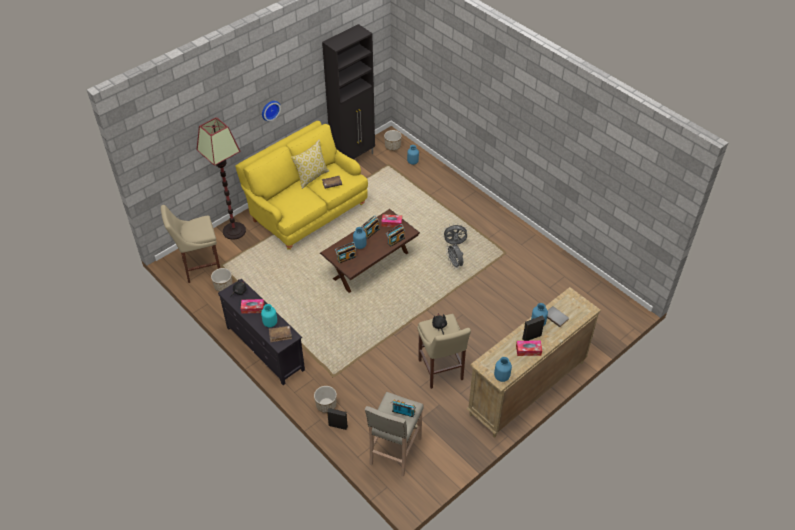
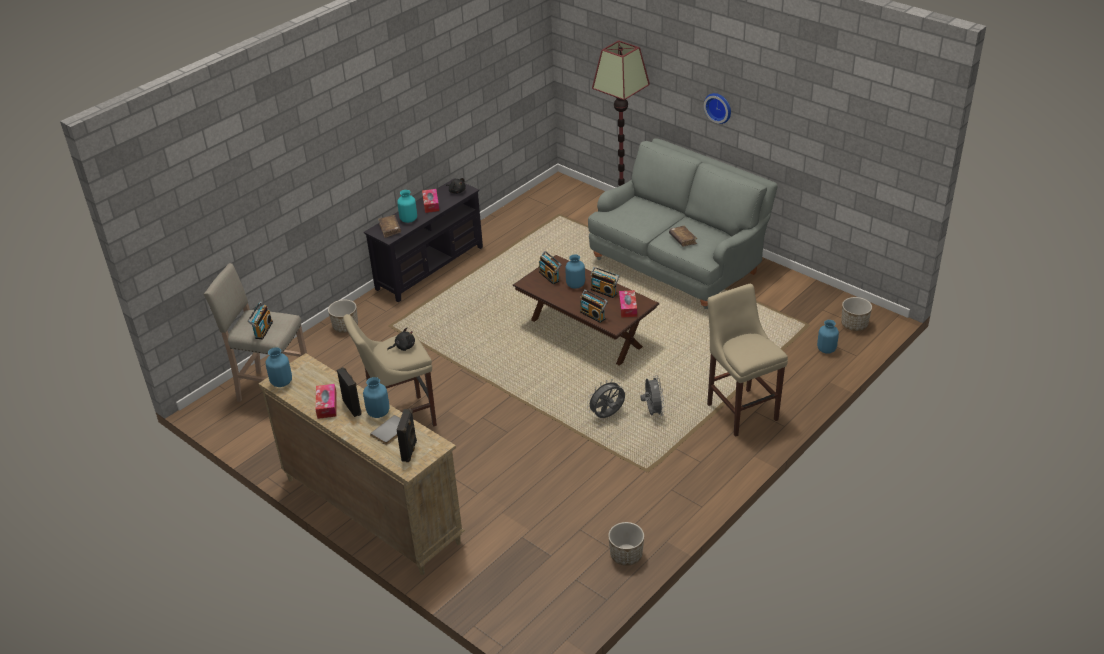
camera: 85 degrees right, 10 degrees down
beige stool [161,205,220,283] -> beige stool moved to [707,284,788,437]
planter [211,268,233,292] -> planter moved to [608,522,644,566]
yellow sofa [235,121,368,250] -> grey sofa [588,138,778,310]
pillow [291,140,329,189] -> none
black cabinet [322,24,375,159] -> none
black speaker [327,408,348,430] -> black speaker moved to [397,409,417,462]

